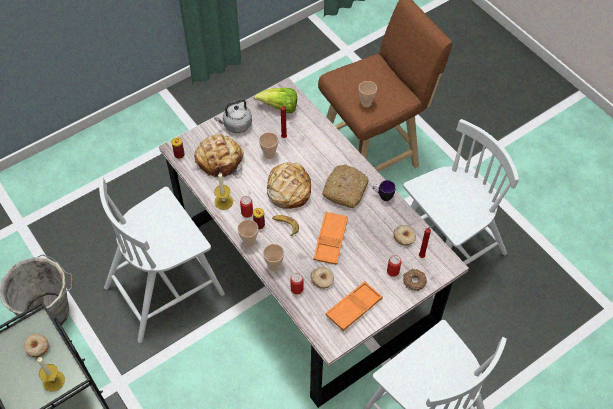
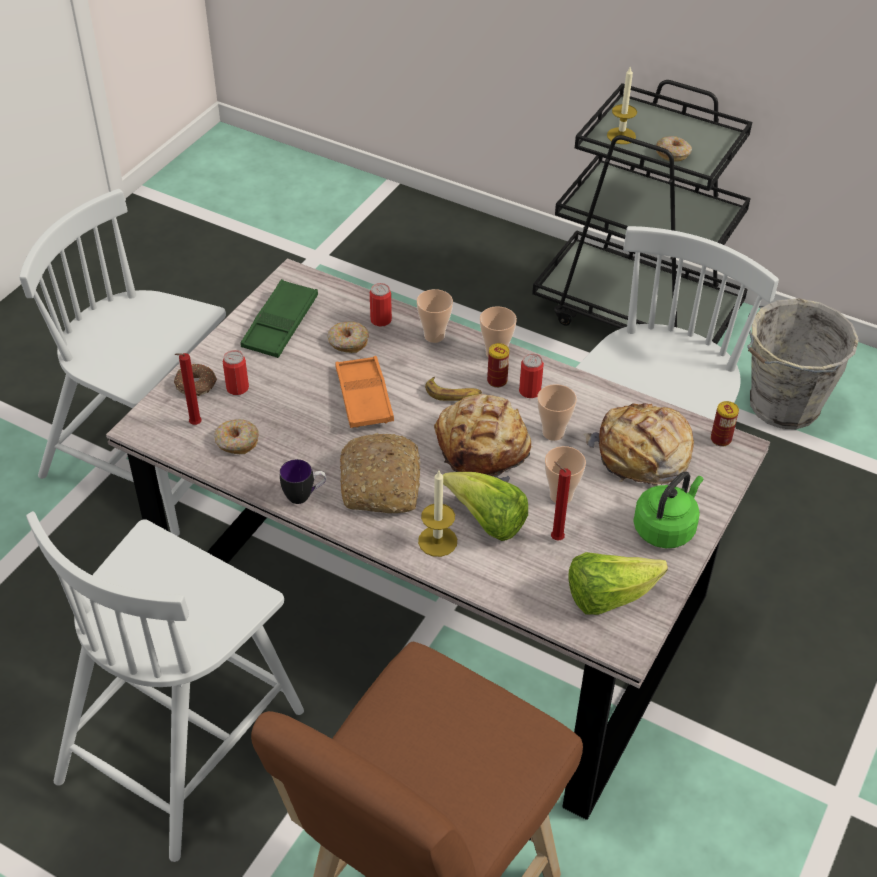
camera: 155 degrees right, 10 degrees down
grey kettle [214,99,252,133] -> green kettle [633,472,703,548]
candle [214,173,233,210] -> candle moved to [418,471,457,557]
orange tray [326,281,383,331] -> green tray [240,279,318,358]
cup [359,81,377,107] -> cup moved to [537,384,577,441]
none -> lettuce [443,472,528,541]

